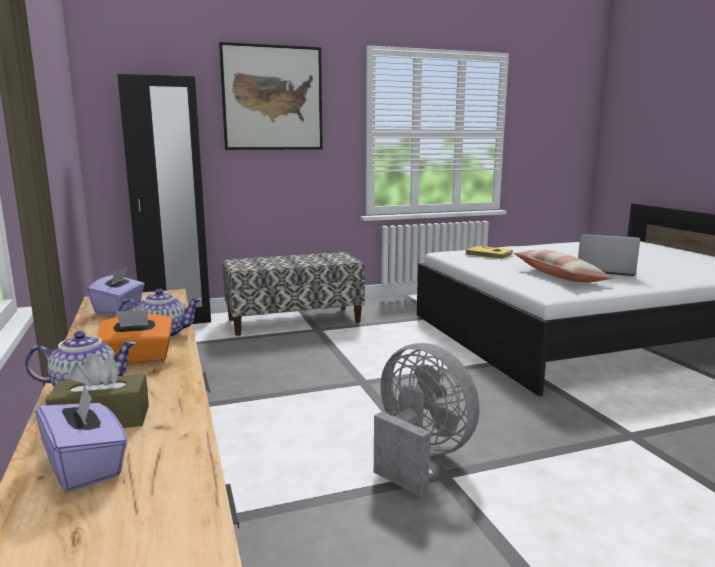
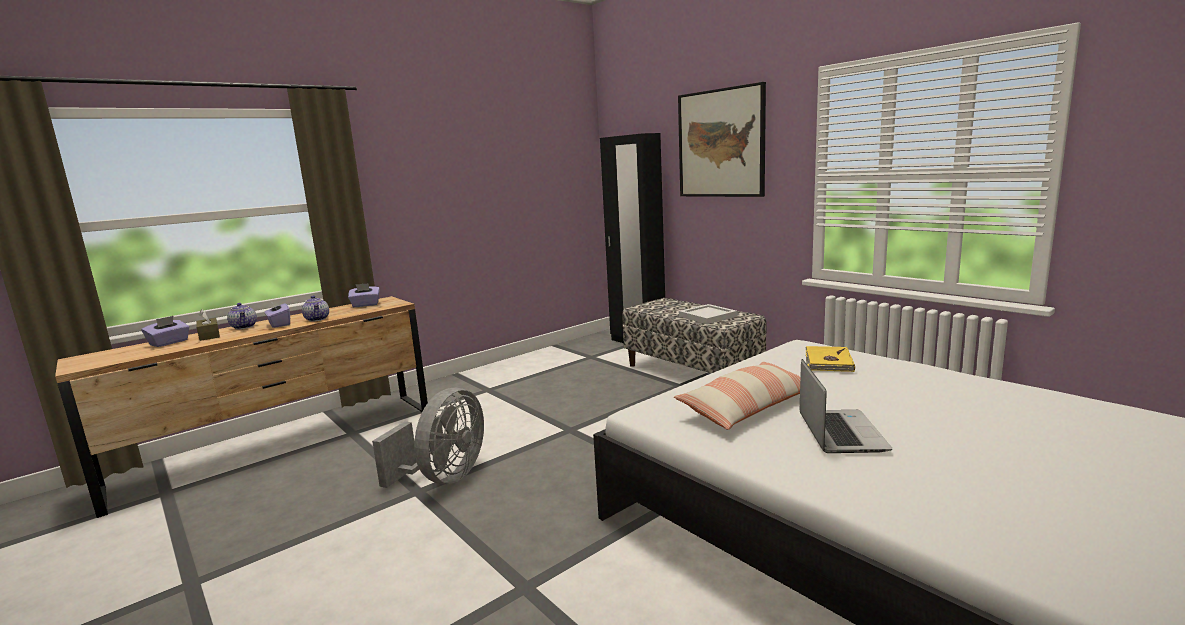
camera: 70 degrees right, 0 degrees up
orange tissue box [97,310,173,365] -> purple tissue box [265,301,290,328]
none -> white tray [679,304,737,324]

